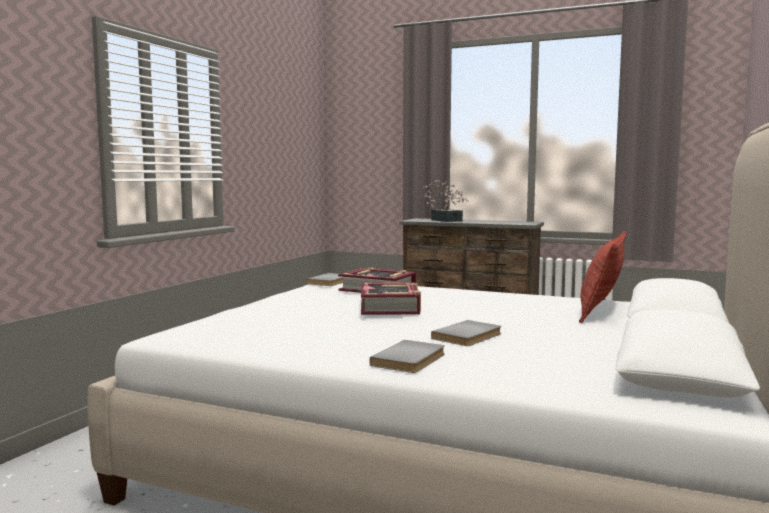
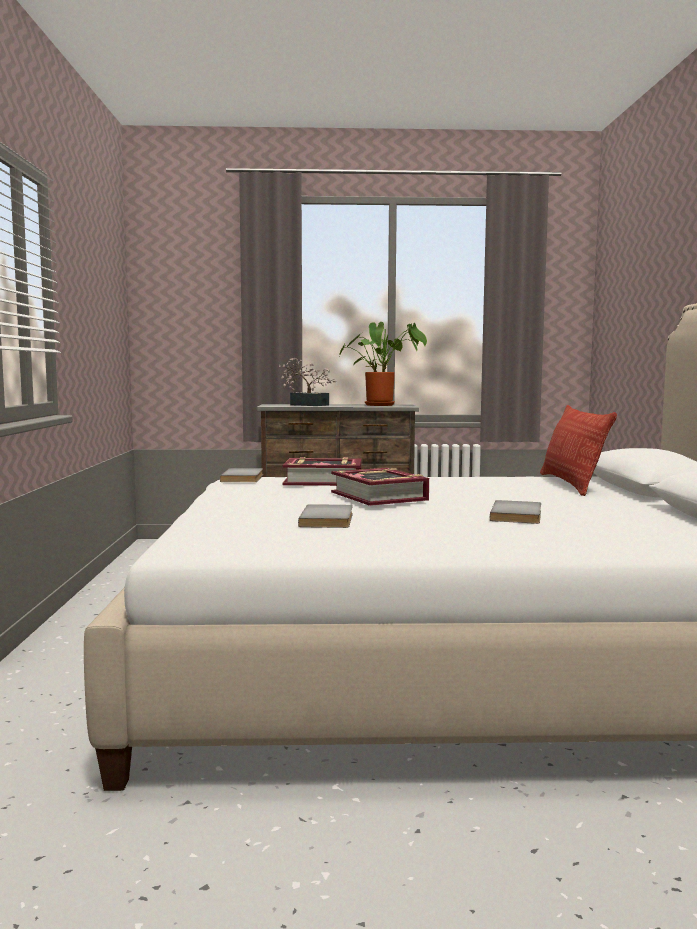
camera: 25 degrees left, 0 degrees up
grey book [369,340,445,373] -> grey book moved to [298,504,353,528]
none -> potted plant [339,322,427,406]

